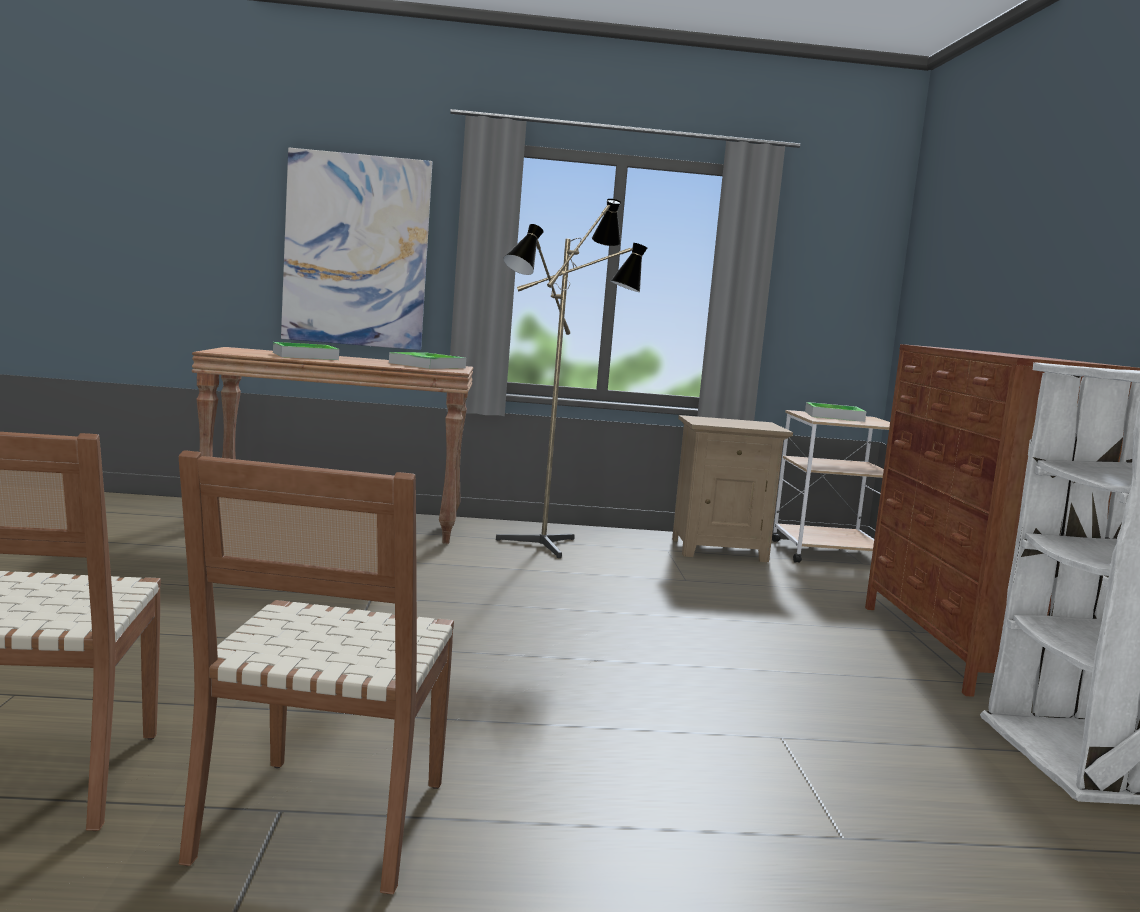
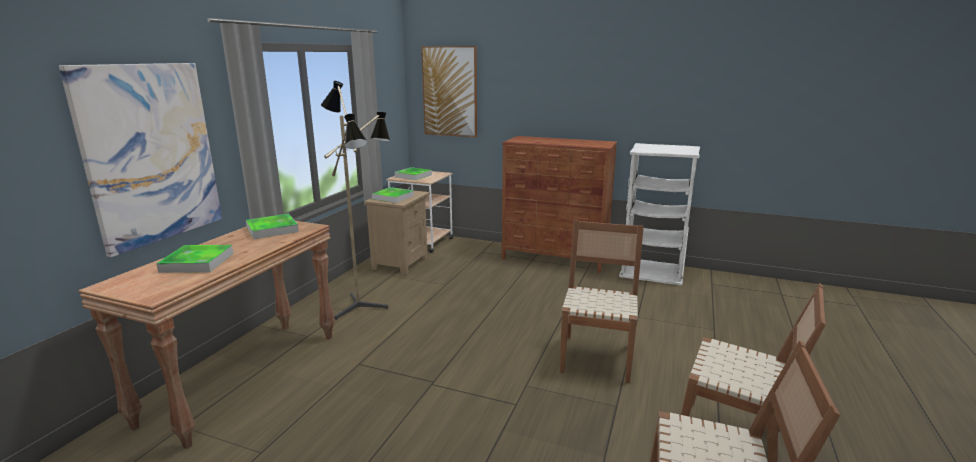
camera: 65 degrees left, 10 degrees up
none -> tray [372,187,414,203]
none -> picture [421,46,477,137]
none -> chair [560,220,644,383]

